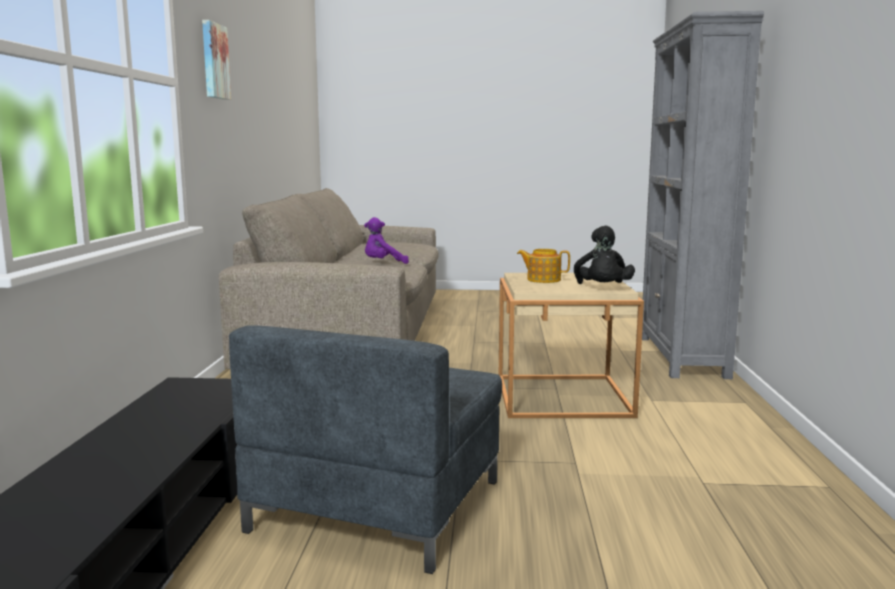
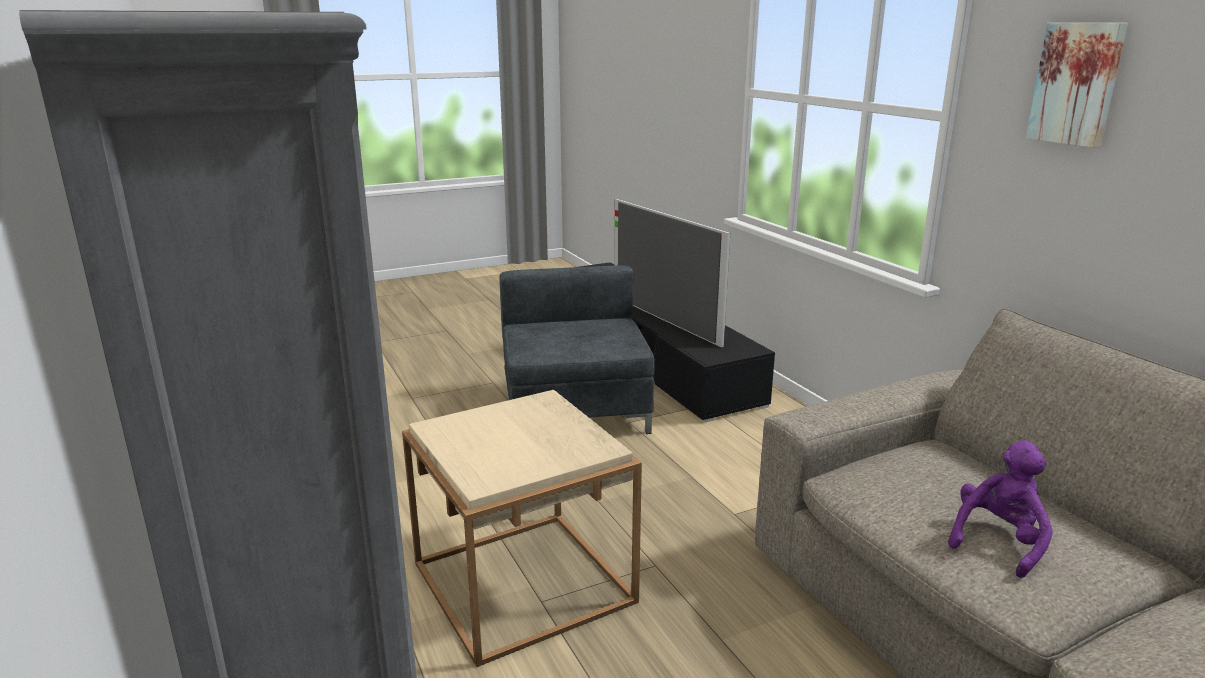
camera: 150 degrees right, 10 degrees up
teapot [517,249,570,283] -> none
black plush toy [574,225,635,284] -> none
none -> television [614,199,730,347]

